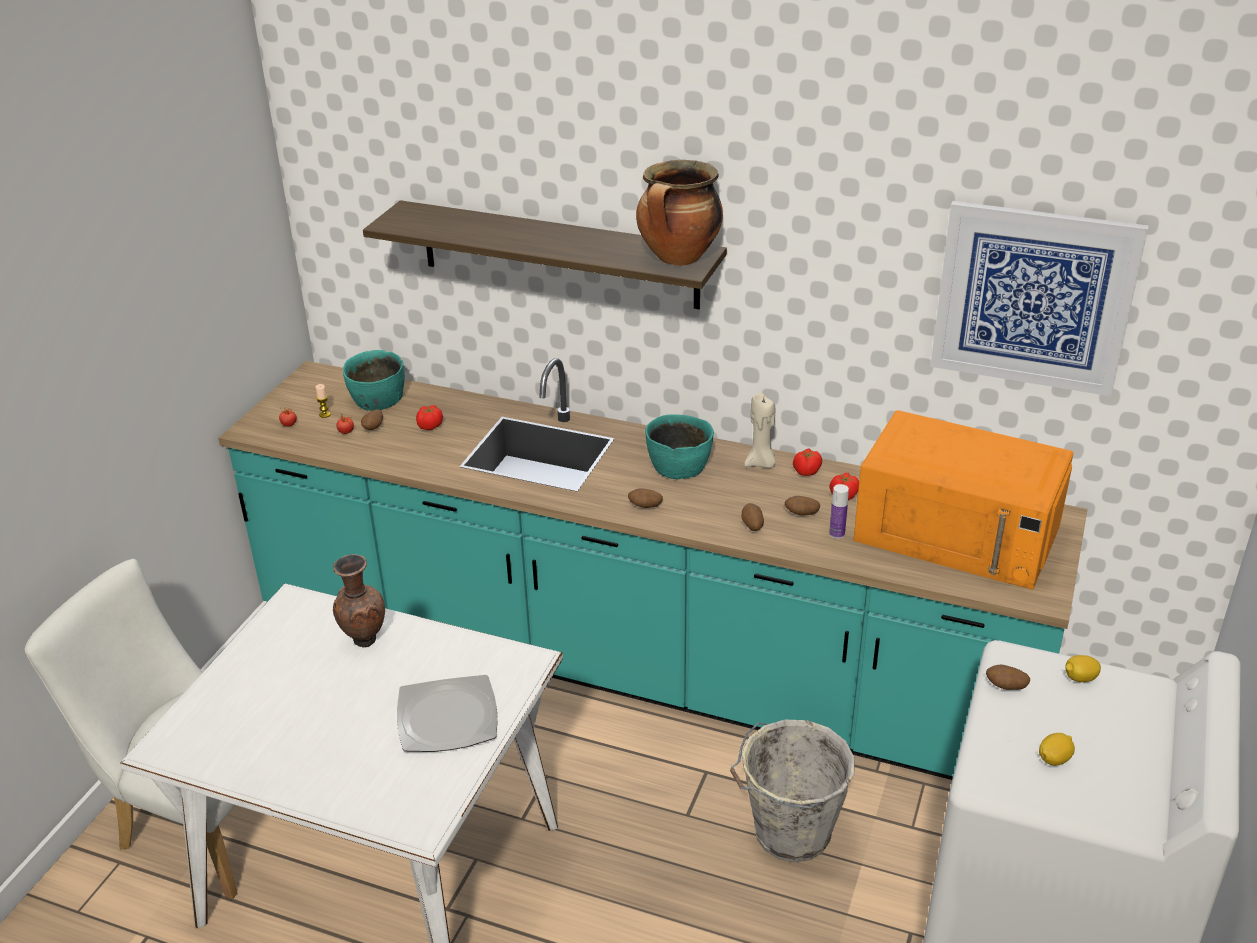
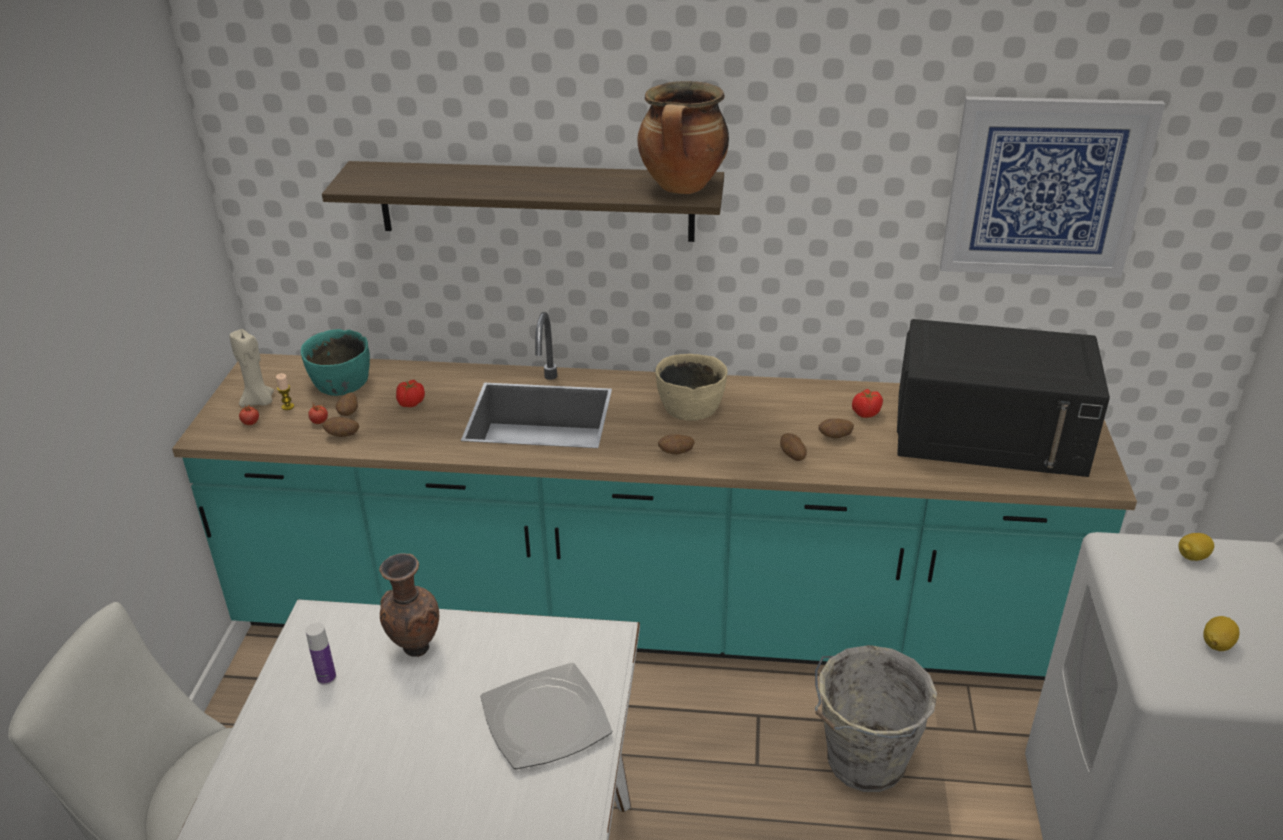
camera: 15 degrees left, 0 degrees up
turquoise bowl [645,414,714,480] -> beige bowl [655,354,728,421]
beige candle [744,393,776,468] -> beige candle moved to [230,329,274,407]
tomato [793,448,822,476] -> none
bottle [829,484,849,539] -> bottle moved to [305,622,336,685]
orange microwave [854,410,1073,590] -> black microwave [897,319,1110,477]
potato [986,665,1030,690] -> potato moved to [322,417,359,437]

